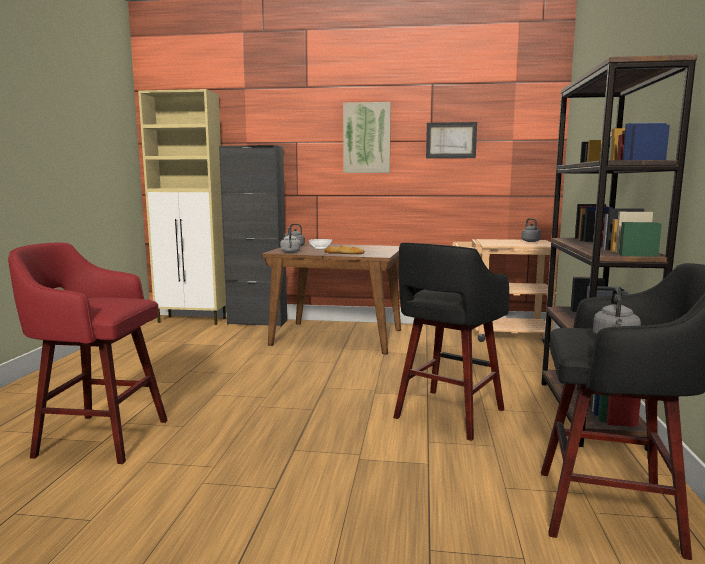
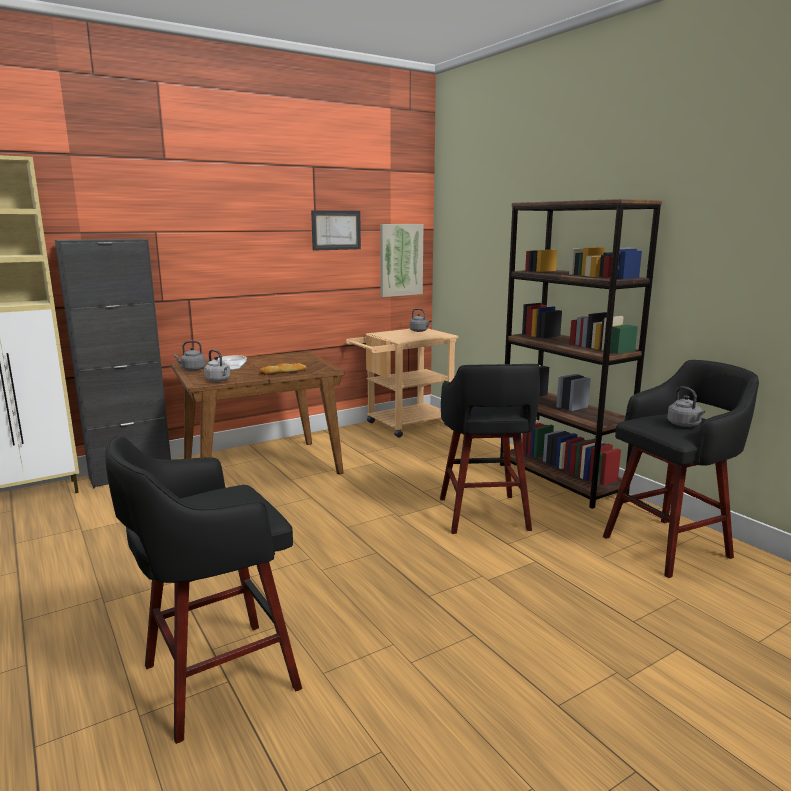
camera: 40 degrees left, 5 degrees up
red stool [8,243,168,464] -> black stool [105,436,302,744]
picture [343,102,391,173] -> picture moved to [380,224,423,297]

